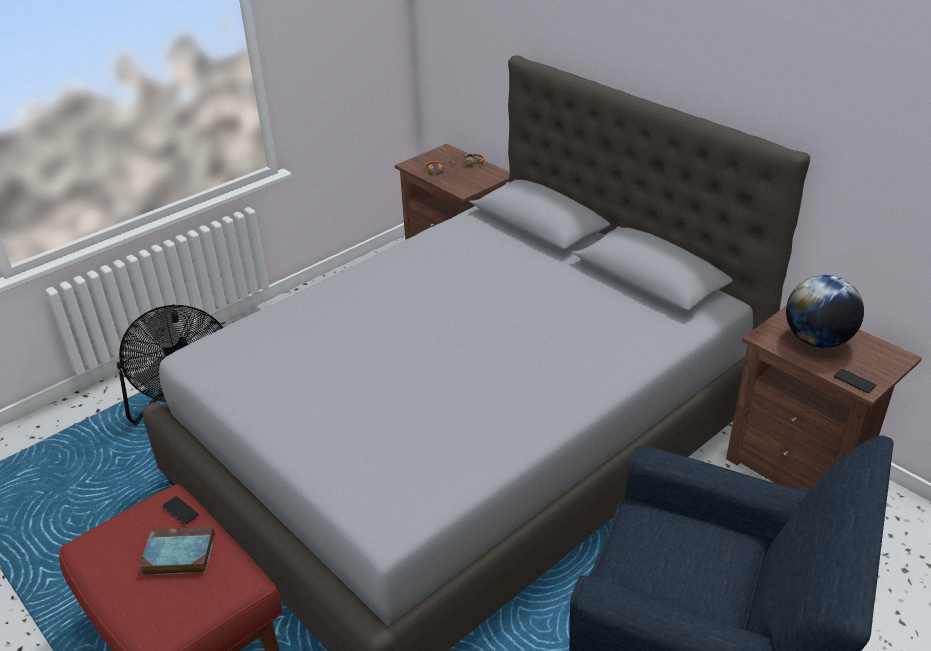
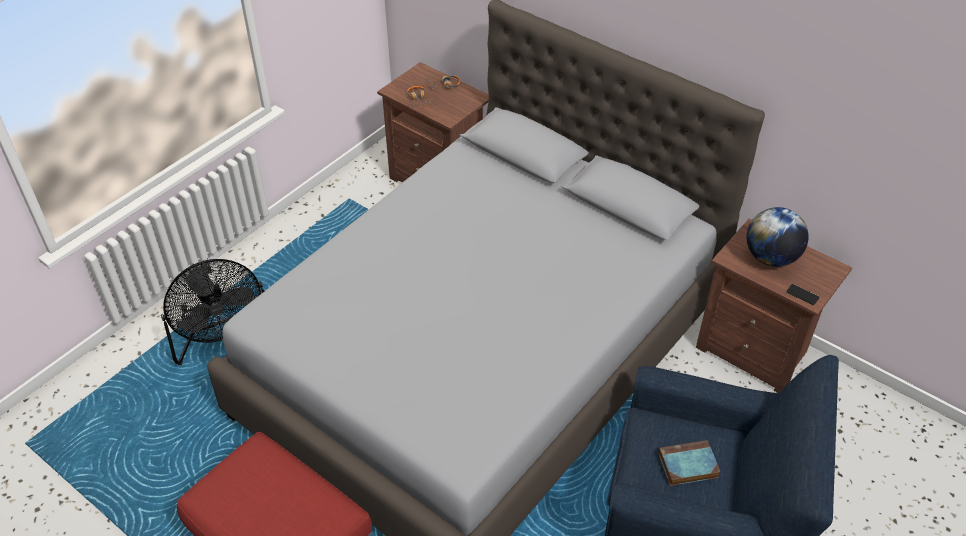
camera: 10 degrees left, 10 degrees up
book [140,527,215,575] -> book moved to [658,440,721,486]
phone [162,496,199,525] -> none

